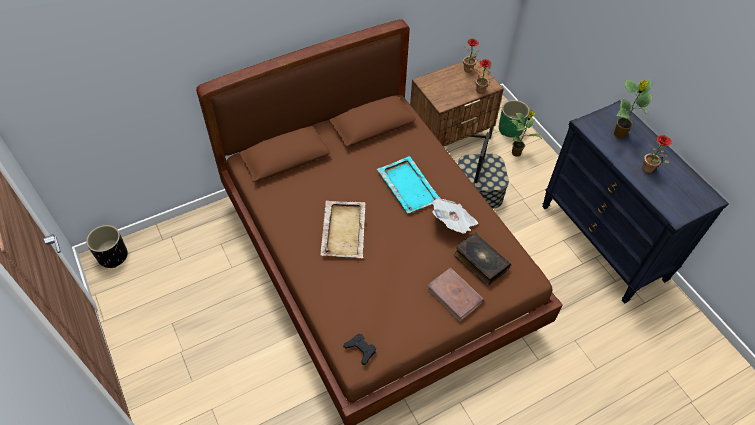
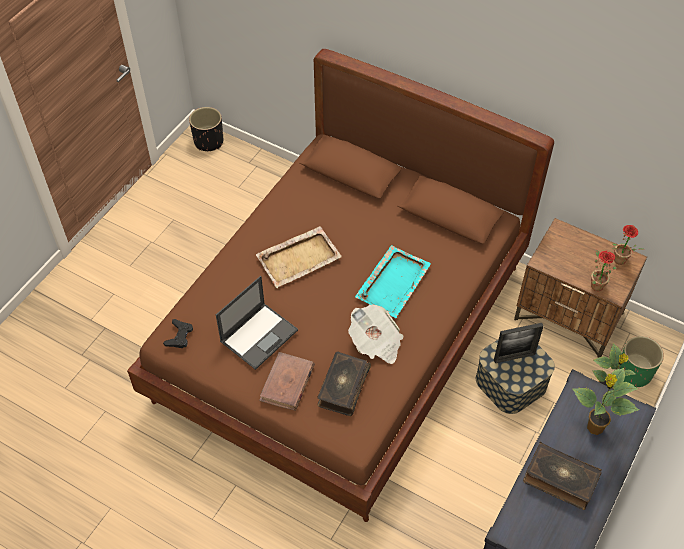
camera: 60 degrees right, 0 degrees up
potted plant [642,135,672,173] -> book [523,441,602,510]
none -> laptop [216,276,298,370]

